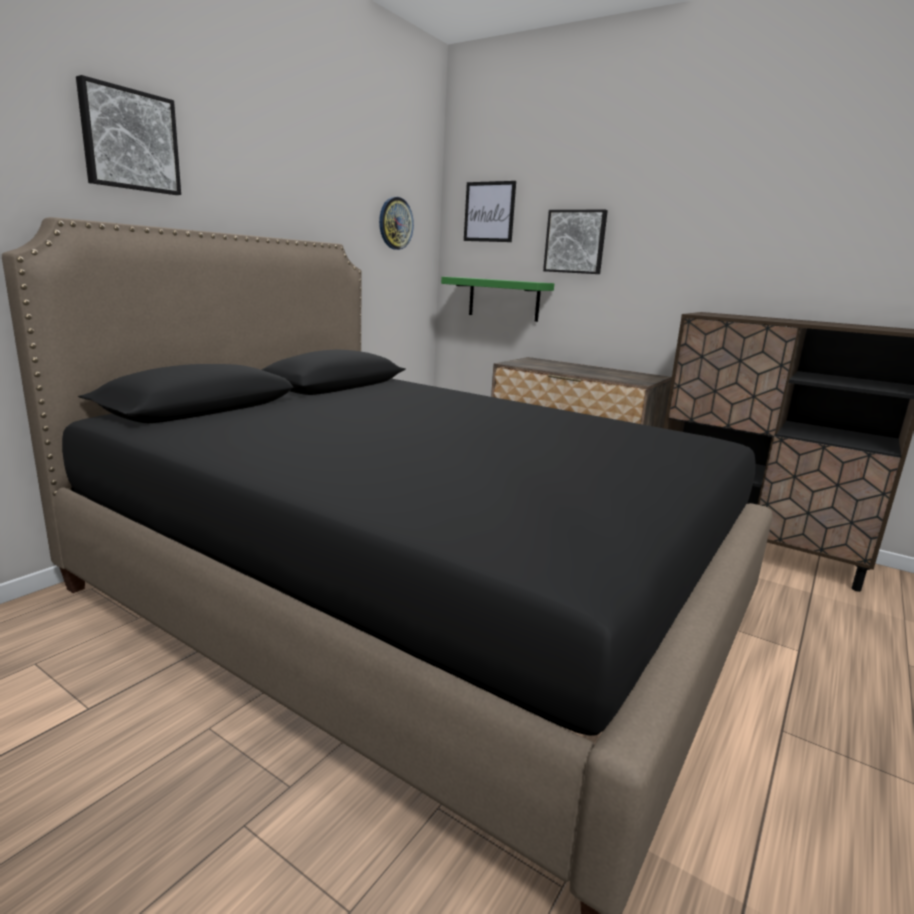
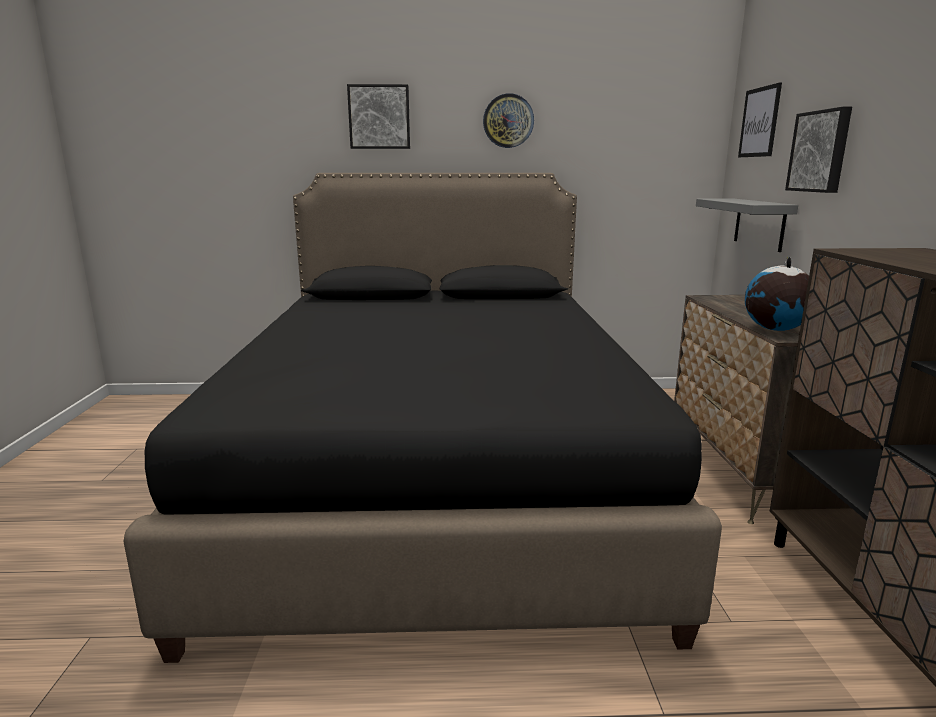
camera: 55 degrees right, 0 degrees up
wall clock [379,197,414,250] -> wall clock moved to [483,93,534,148]
green shelf [441,277,554,322] -> grey shelf [696,199,798,252]
none -> globe [745,257,809,331]

